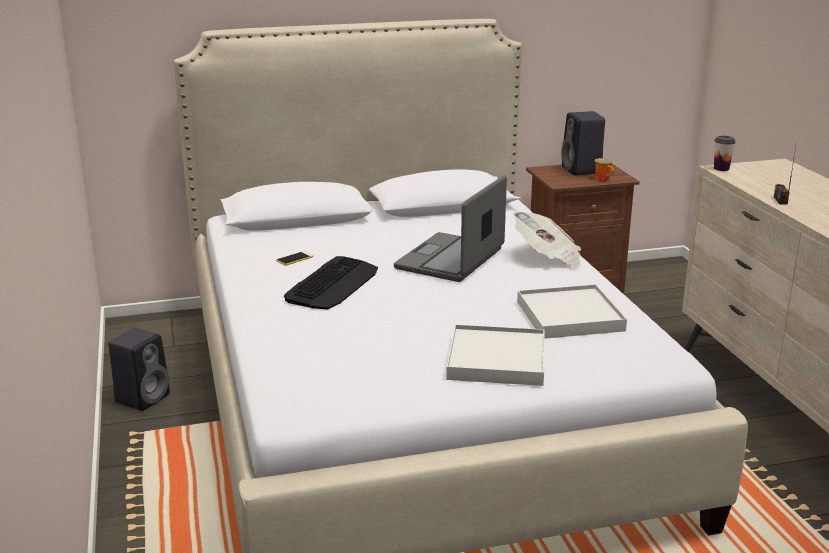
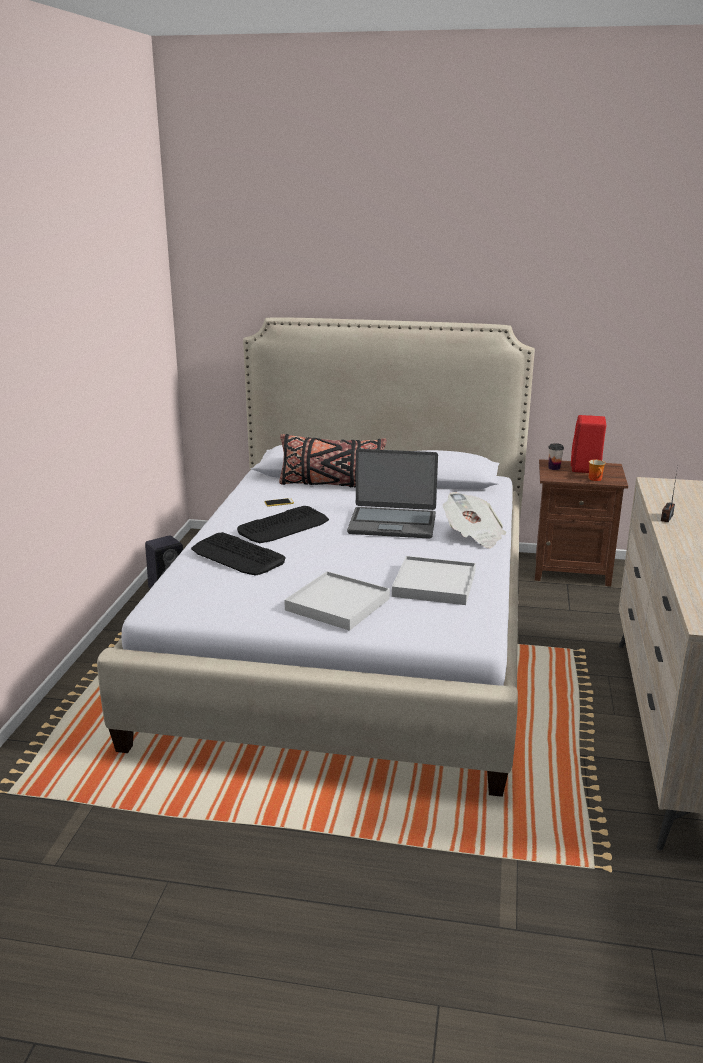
camera: 25 degrees right, 0 degrees up
laptop [394,175,507,282] -> laptop turned 135 degrees counterclockwise [347,449,438,538]
black speaker [561,111,605,175] -> red speaker [571,415,606,473]
cup [714,136,736,171] -> cup moved to [548,443,564,470]
none -> keyboard [191,532,286,576]
none -> black pillow [279,434,387,487]

